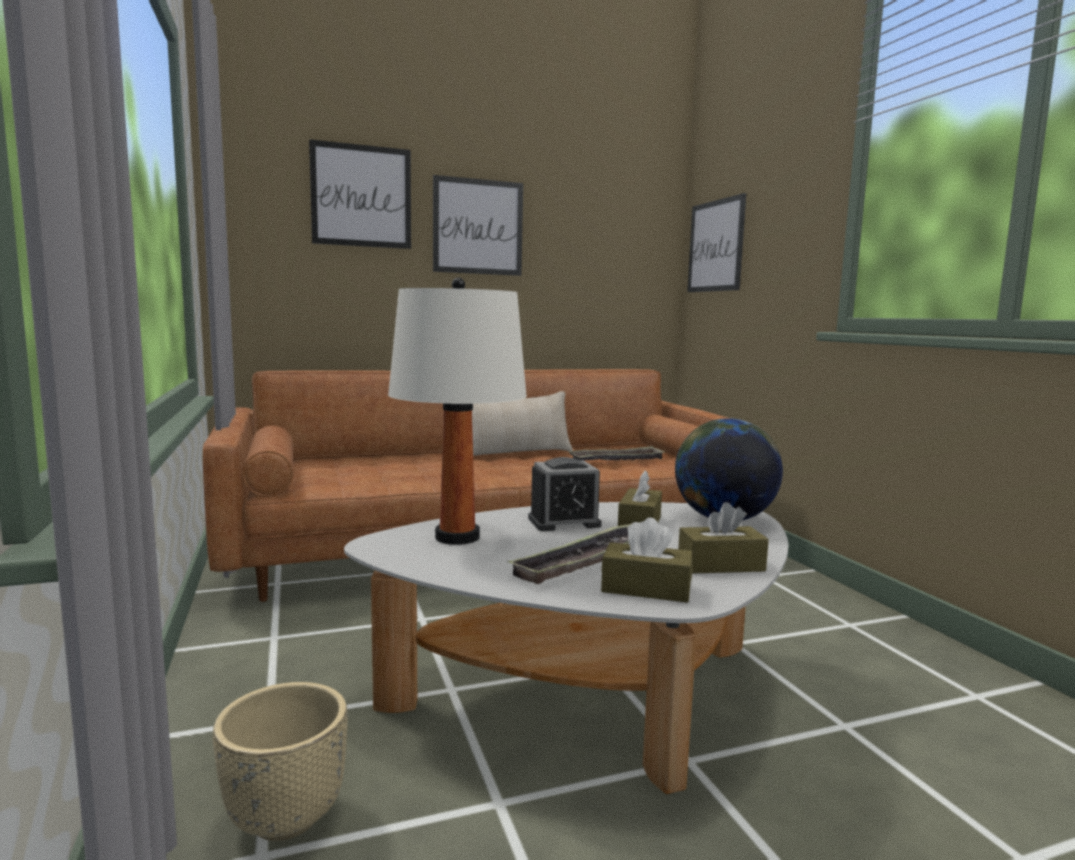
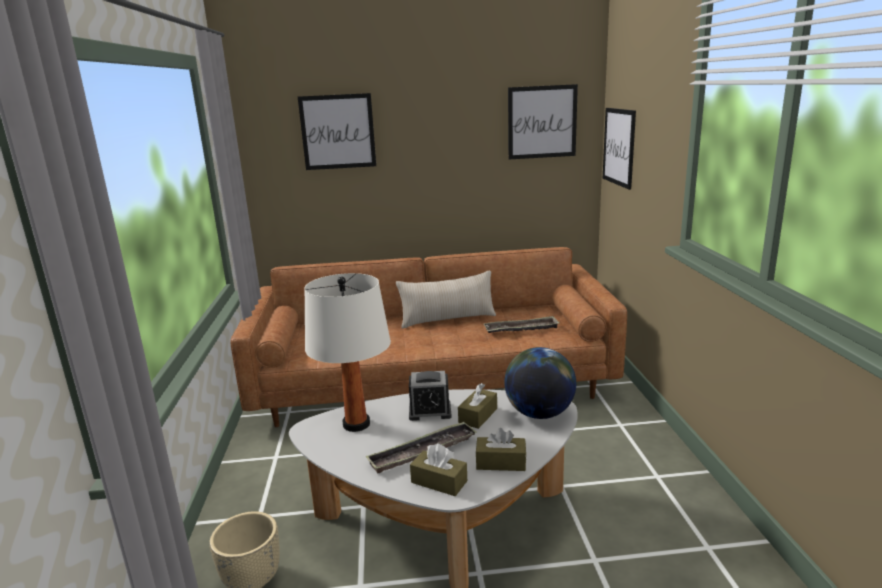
camera: 15 degrees right, 10 degrees up
picture [433,175,523,276] -> picture moved to [508,84,578,159]

